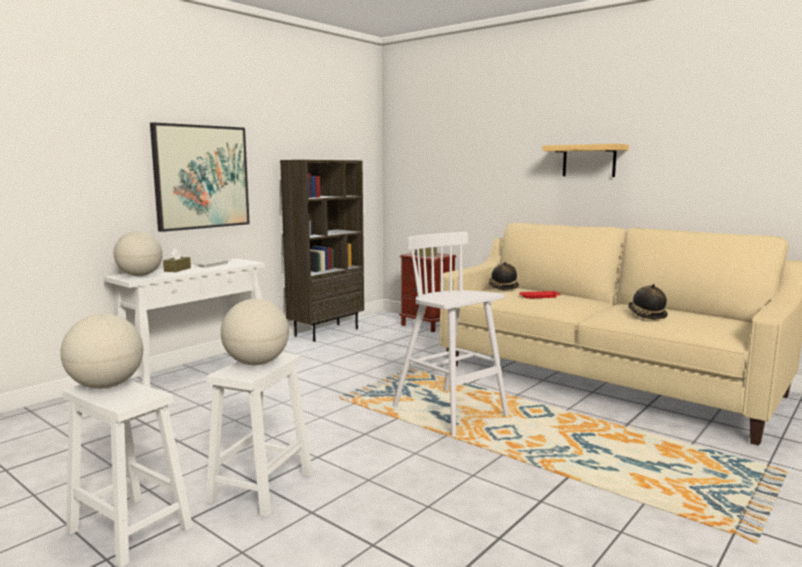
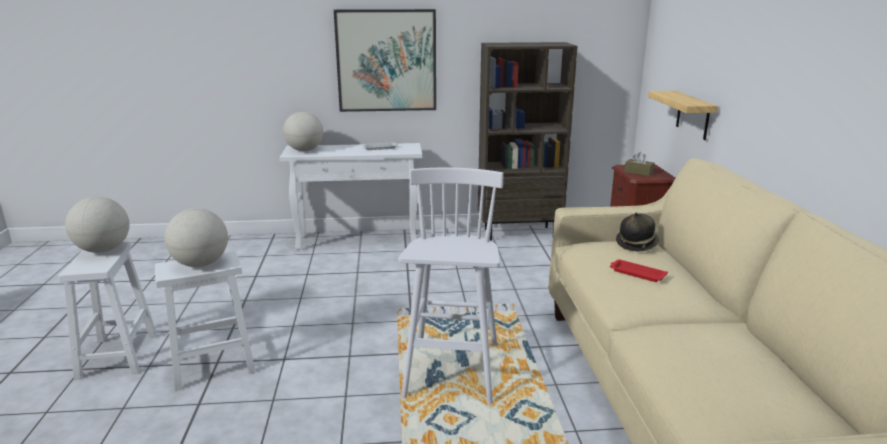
camera: 45 degrees right, 10 degrees up
brown tissue box [163,248,191,272] -> none
shelf [542,144,629,177] -> shelf moved to [648,91,718,140]
hat [628,284,668,320] -> none

